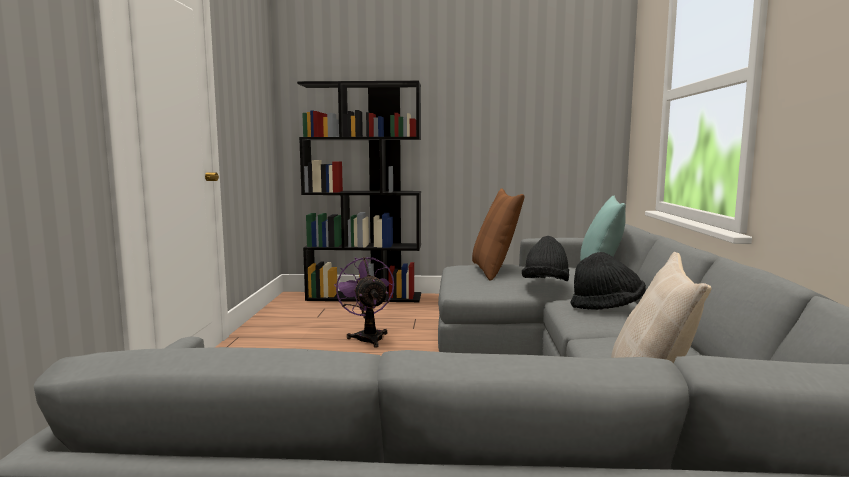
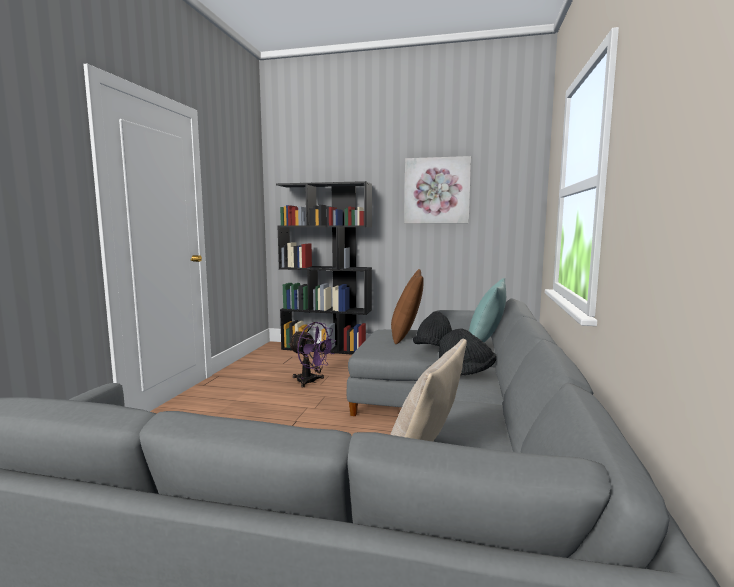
camera: 10 degrees right, 0 degrees up
purple fan [334,257,394,348] -> purple fan turned 135 degrees clockwise [288,322,336,388]
none -> picture [404,156,471,223]

